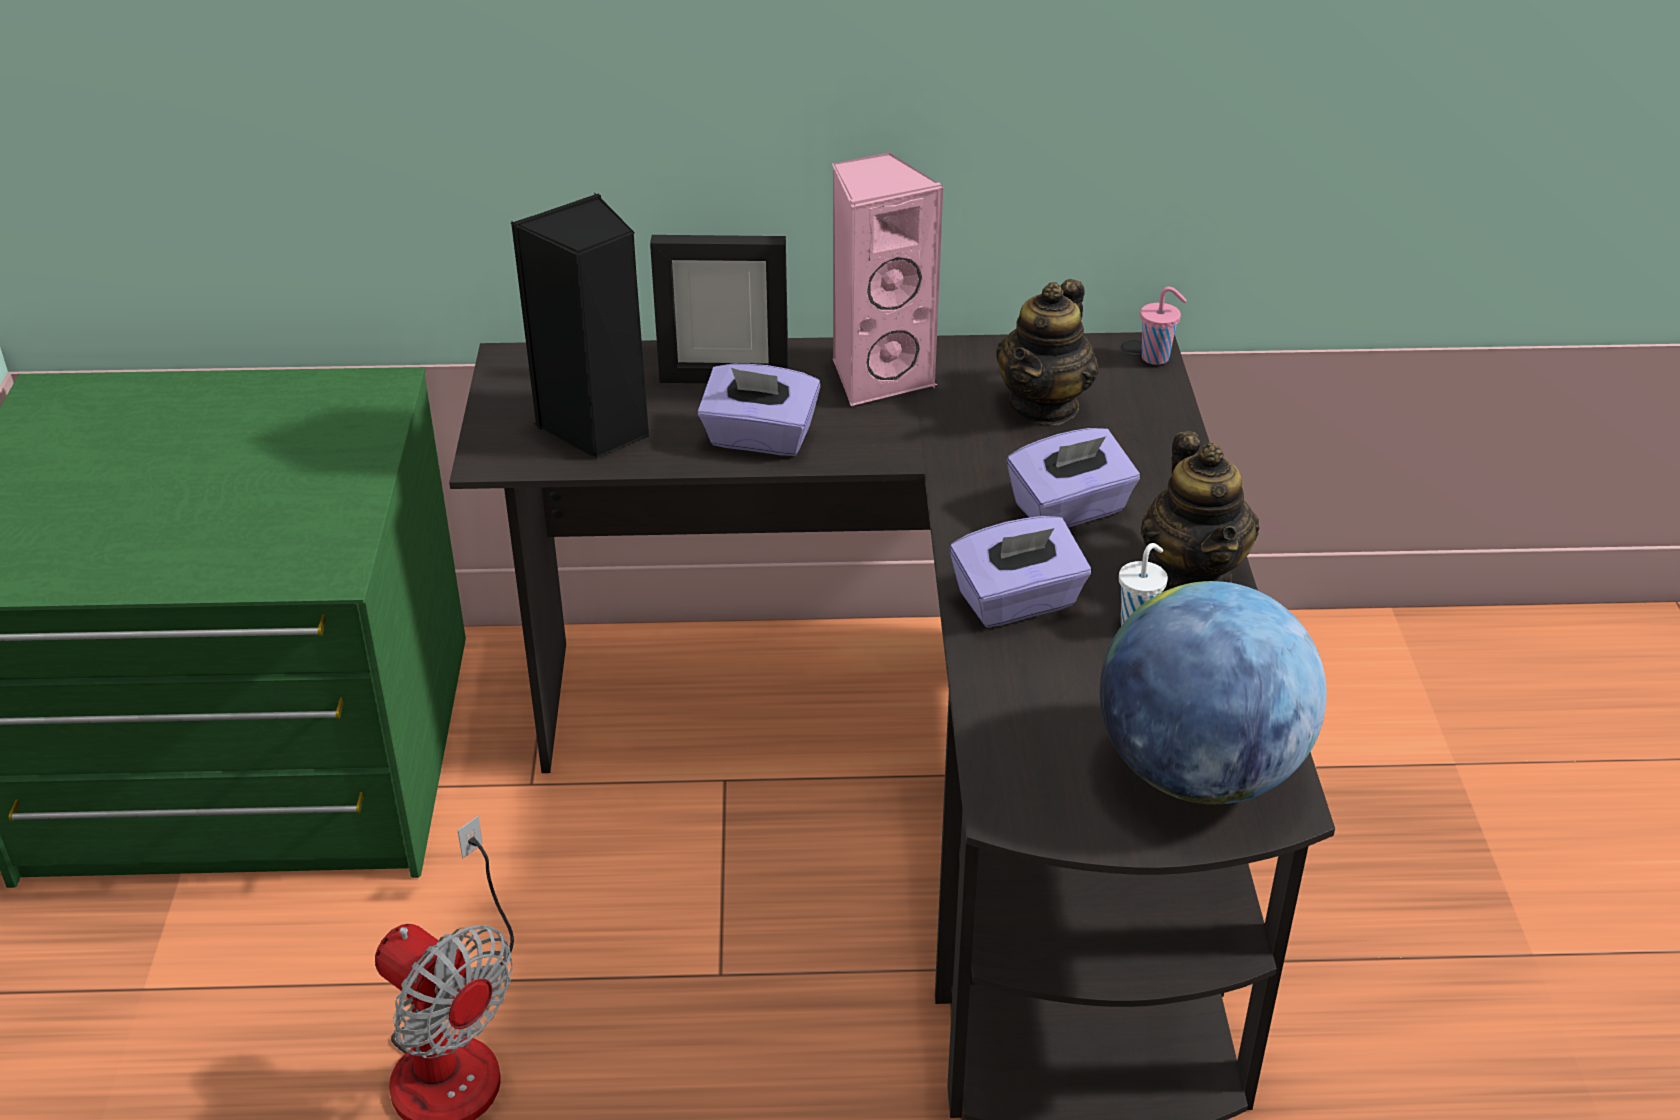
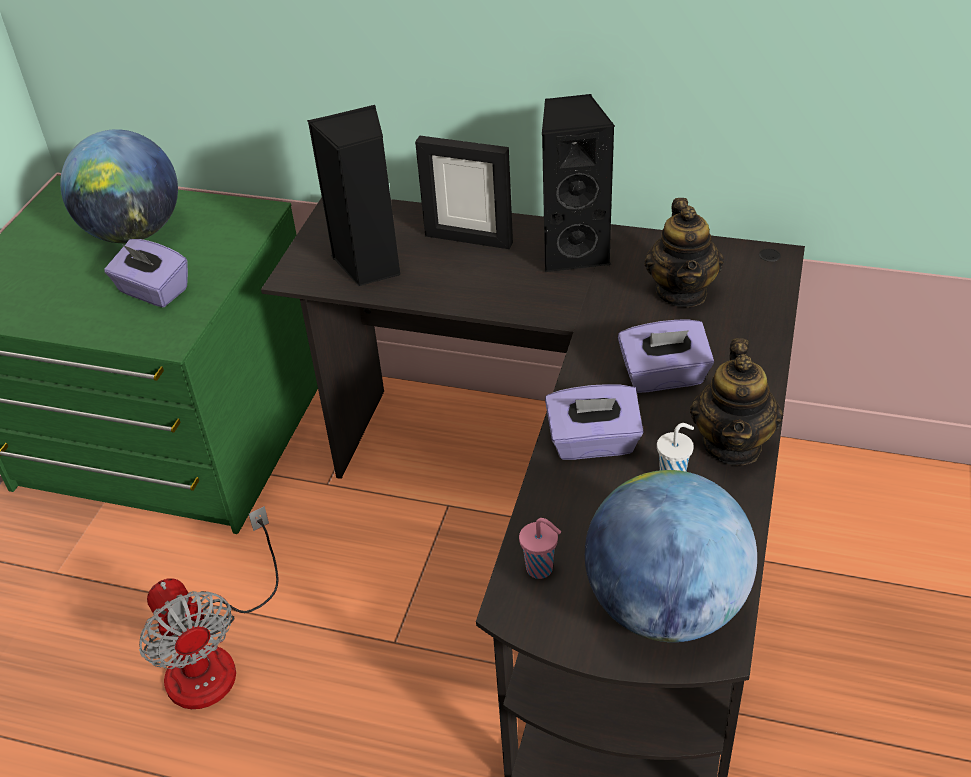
camera: 20 degrees right, 5 degrees up
purple tissue box [698,364,821,456] -> purple tissue box moved to [104,239,188,307]
pink speaker [832,152,944,406] -> black speaker [542,94,615,272]
teapot [996,279,1098,425] -> teapot turned 45 degrees counterclockwise [644,198,724,307]
pink cup [1140,287,1187,365] -> pink cup moved to [519,518,561,579]
none -> globe [60,129,178,243]

